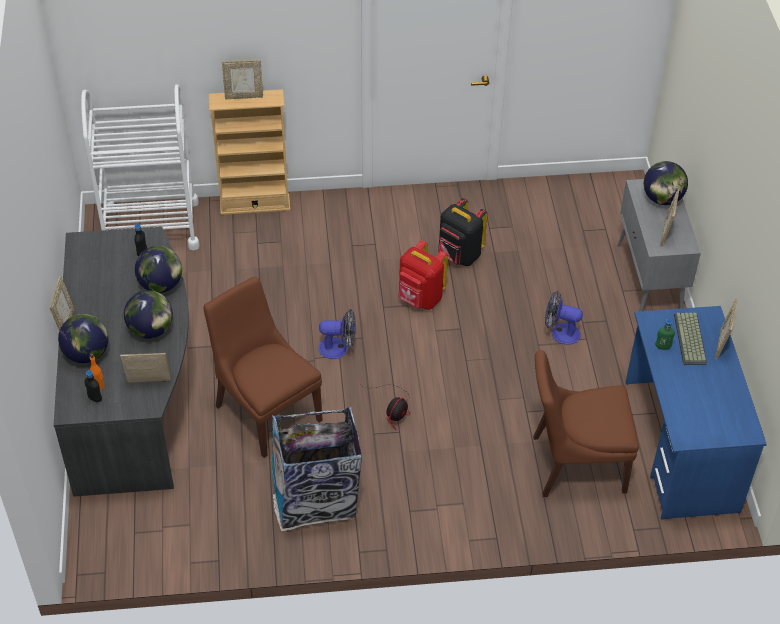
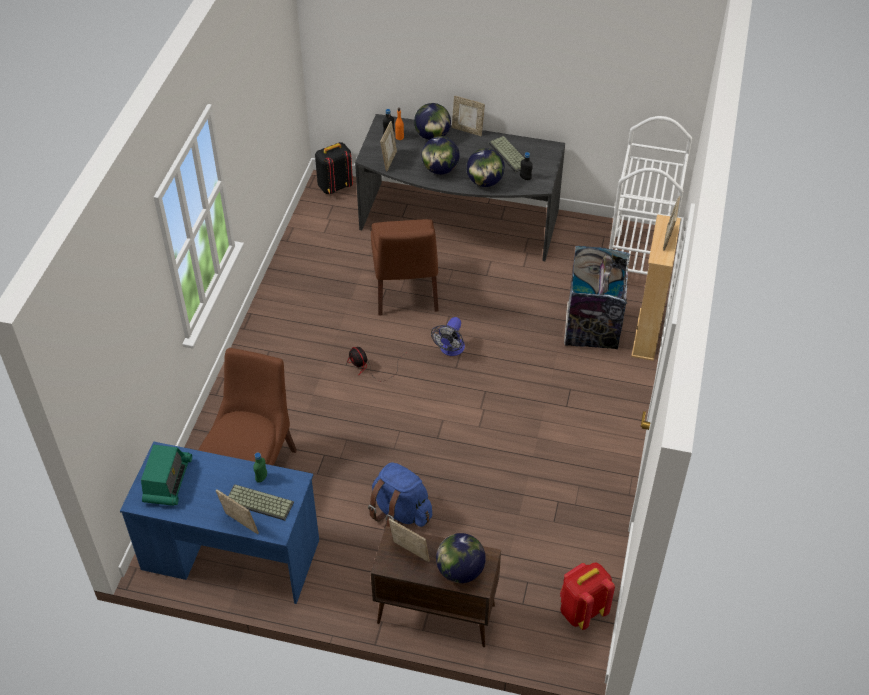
camera: 110 degrees right, 0 degrees up
brown chair [204,276,323,458] -> brown chair turned 105 degrees clockwise [371,219,439,315]
trash can [272,407,362,531] -> trash can moved to [564,245,632,350]
red backpack [398,240,448,310] -> red backpack moved to [560,562,615,630]
black backpack [438,198,487,266] -> black backpack moved to [315,142,353,194]
fan [545,291,583,345] -> blue backpack [368,462,432,527]
grey cabinet [617,179,701,311] -> brown cabinet [371,526,501,647]
none -> radio [141,445,192,506]
none -> keyboard [489,136,524,172]

